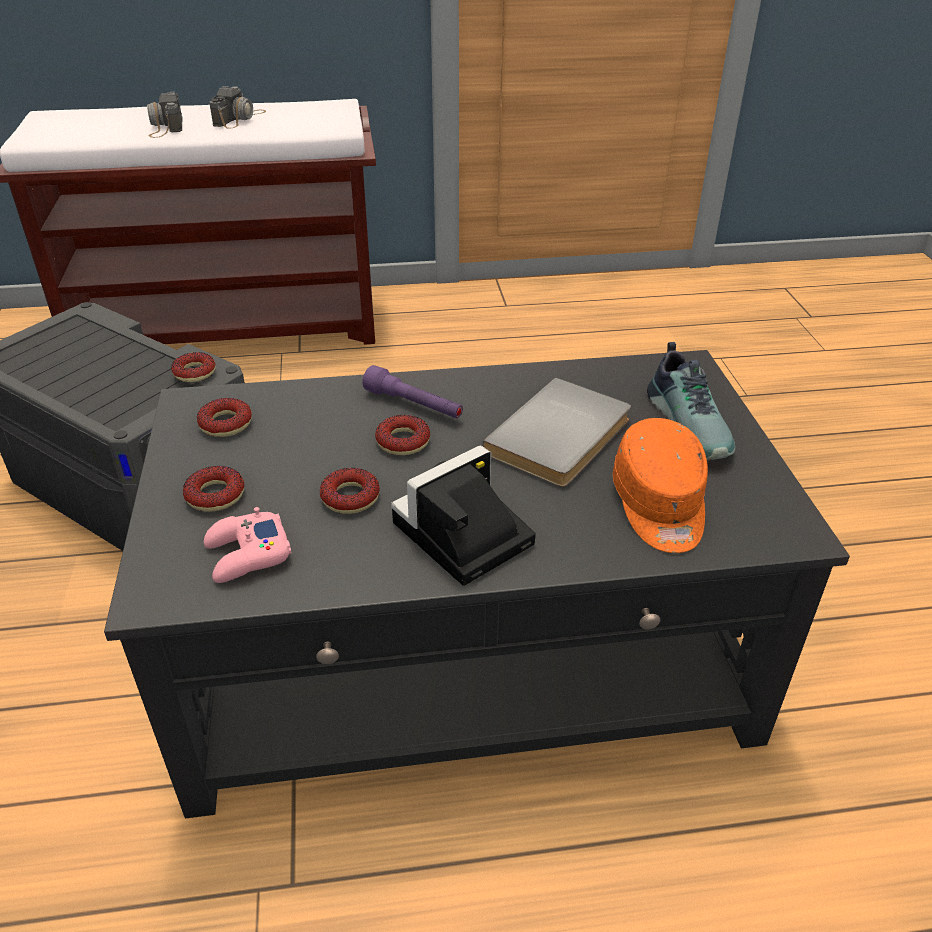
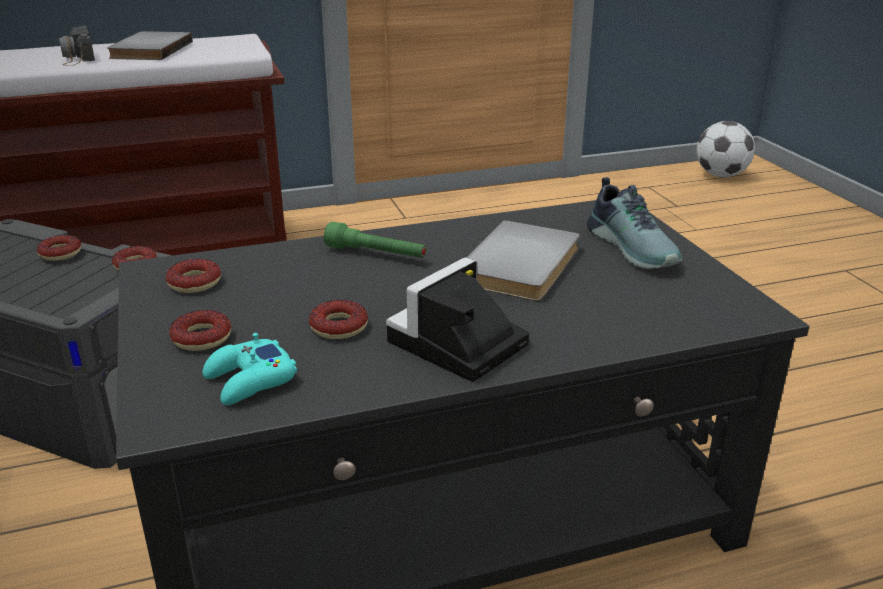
camera: 10 degrees left, 10 degrees down
pink game controller [204,507,292,583] -> turquoise game controller [203,333,297,405]
camera [209,86,266,128] -> grey book [107,31,193,60]
purple flashlight [362,365,463,418] -> green flashlight [324,222,427,258]
donut [375,415,430,455] -> donut moved to [37,235,81,261]
orange cap [613,418,708,553] -> none
none -> football [697,121,755,177]

